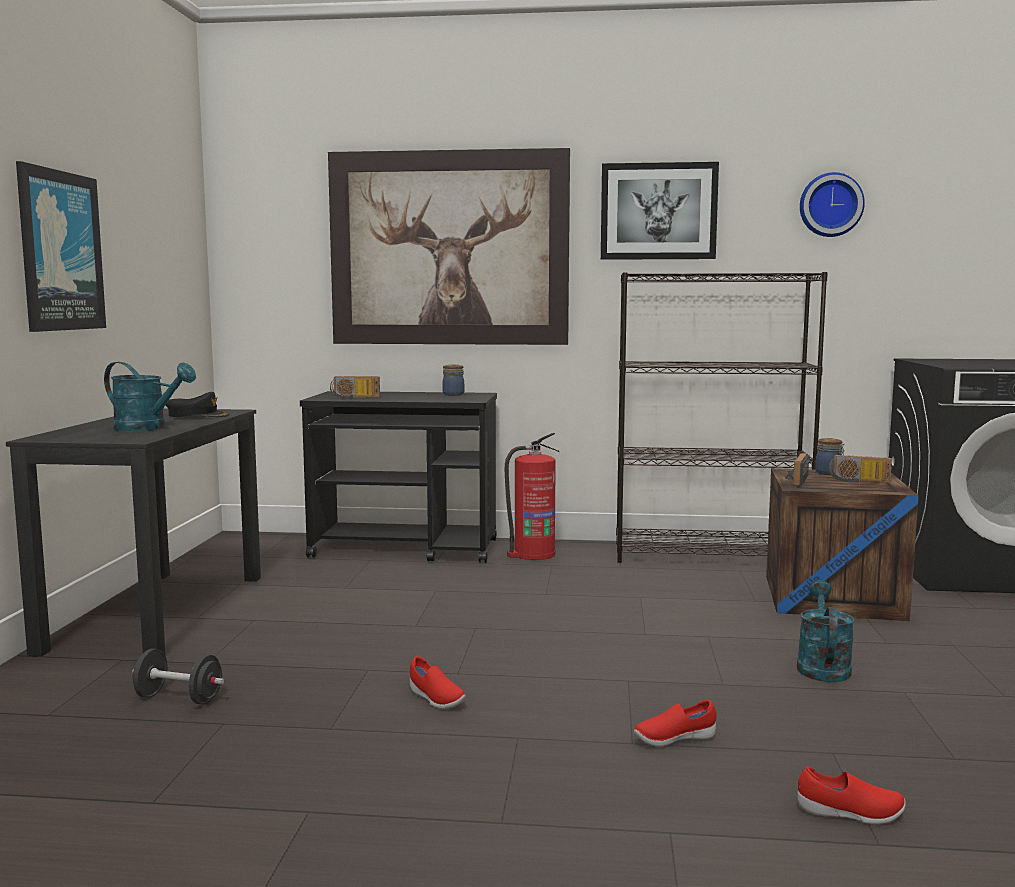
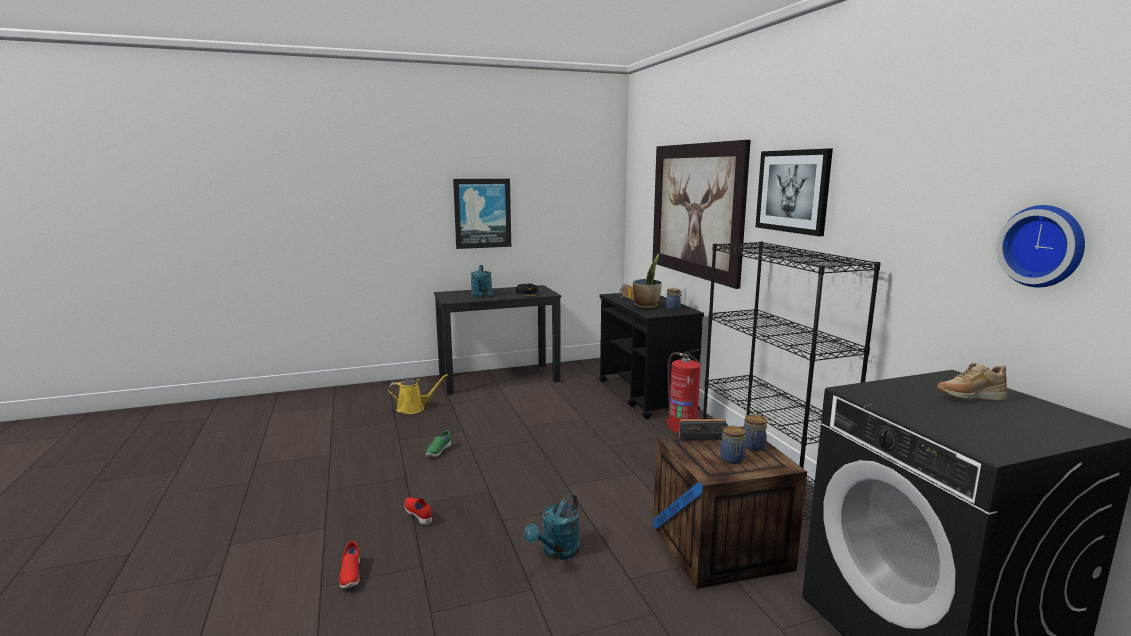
camera: 65 degrees right, 5 degrees up
black dumbbell [132,649,224,705] -> yellow watering can [388,374,448,414]
red shoe [410,656,466,709] -> green shoe [425,430,451,457]
turquoise watering can [797,580,855,682] -> turquoise watering can turned 135 degrees clockwise [524,494,580,560]
wall clock [800,172,865,237] -> wall clock moved to [996,205,1085,287]
radio [829,455,892,483] -> jar [720,426,746,464]
none -> potted plant [633,254,662,309]
none -> beige shoe [937,363,1007,401]

